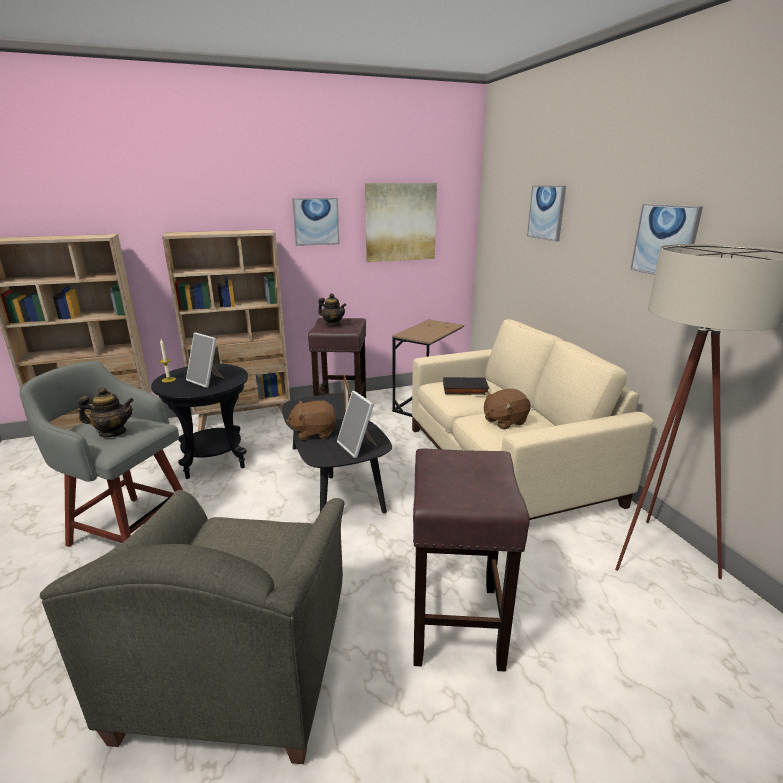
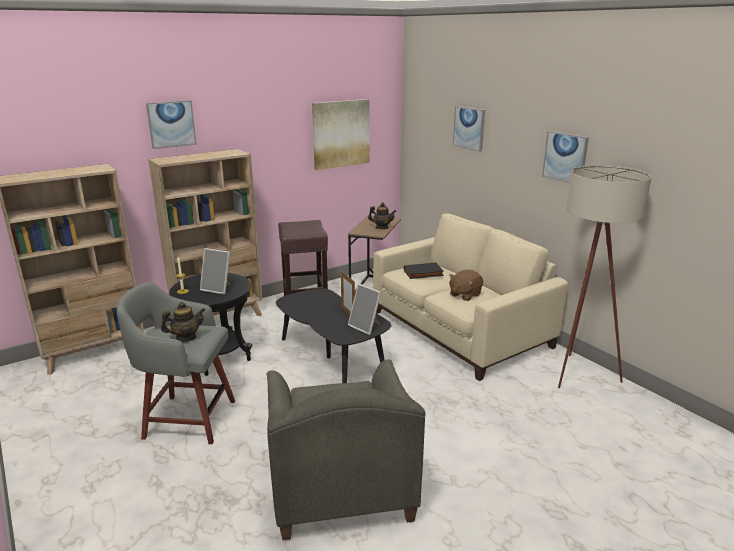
camera: 15 degrees left, 0 degrees up
brown plush toy [286,401,337,440] -> none
picture [292,198,339,246] -> picture moved to [146,100,197,149]
teapot [318,293,346,326] -> teapot moved to [368,202,396,229]
brown stool [413,448,530,672] -> none

